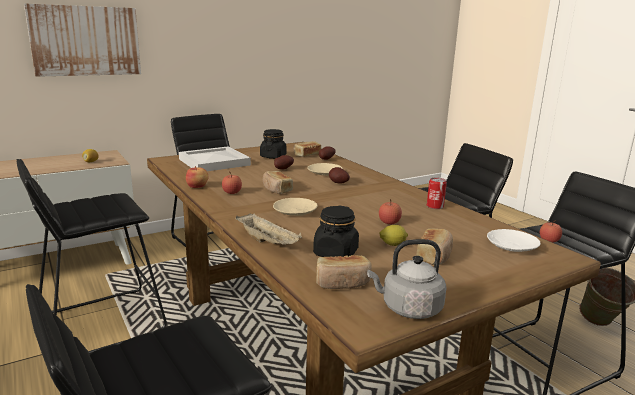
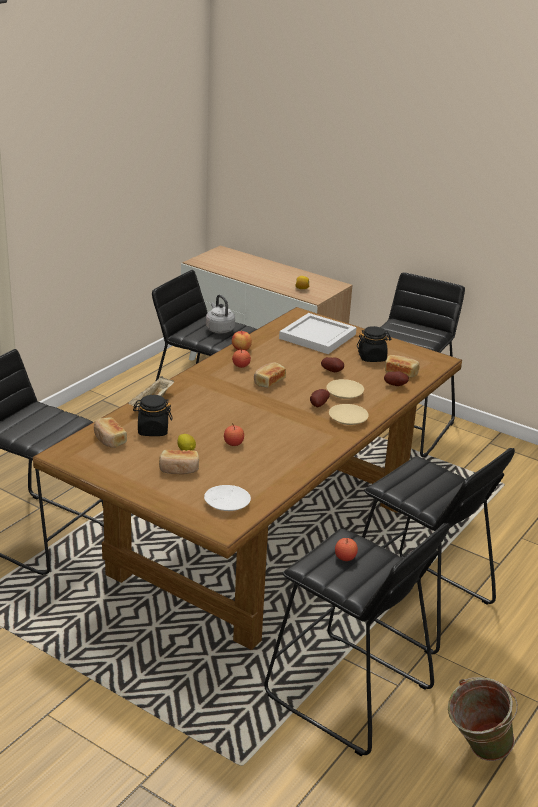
camera: 65 degrees right, 10 degrees up
picture [24,3,141,77] -> none
beige plate [273,198,317,216] -> beige plate moved to [329,404,369,425]
grey kettle [367,239,446,319] -> grey kettle moved to [206,295,235,334]
can [427,177,447,209] -> none

